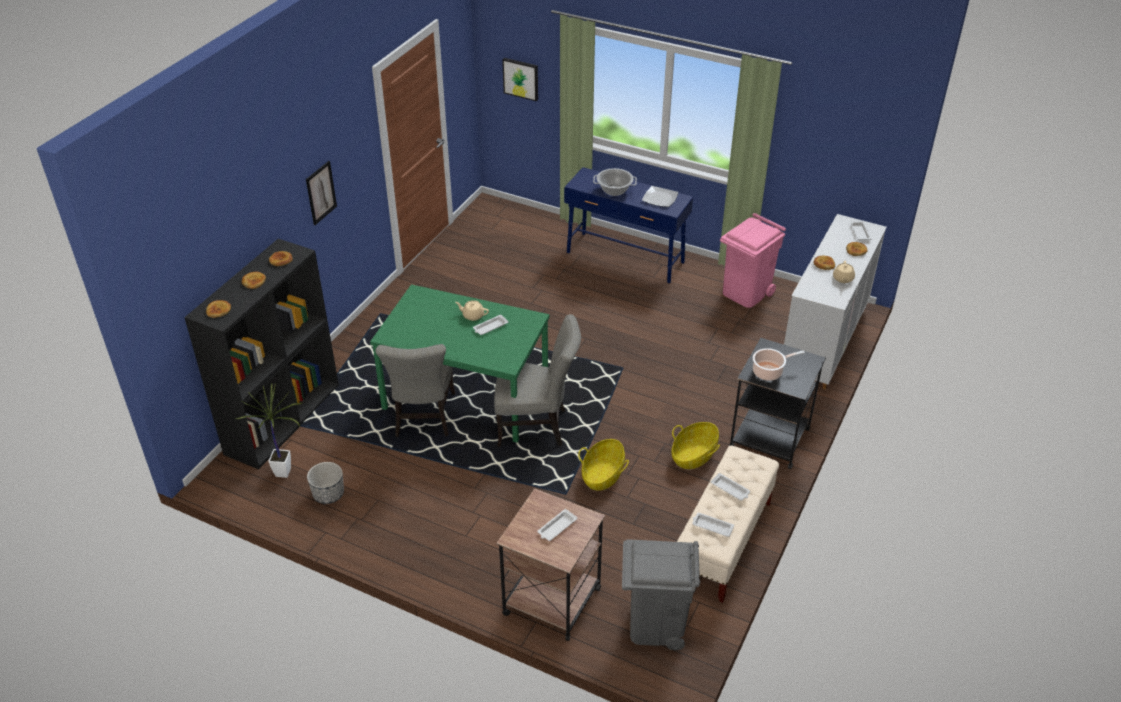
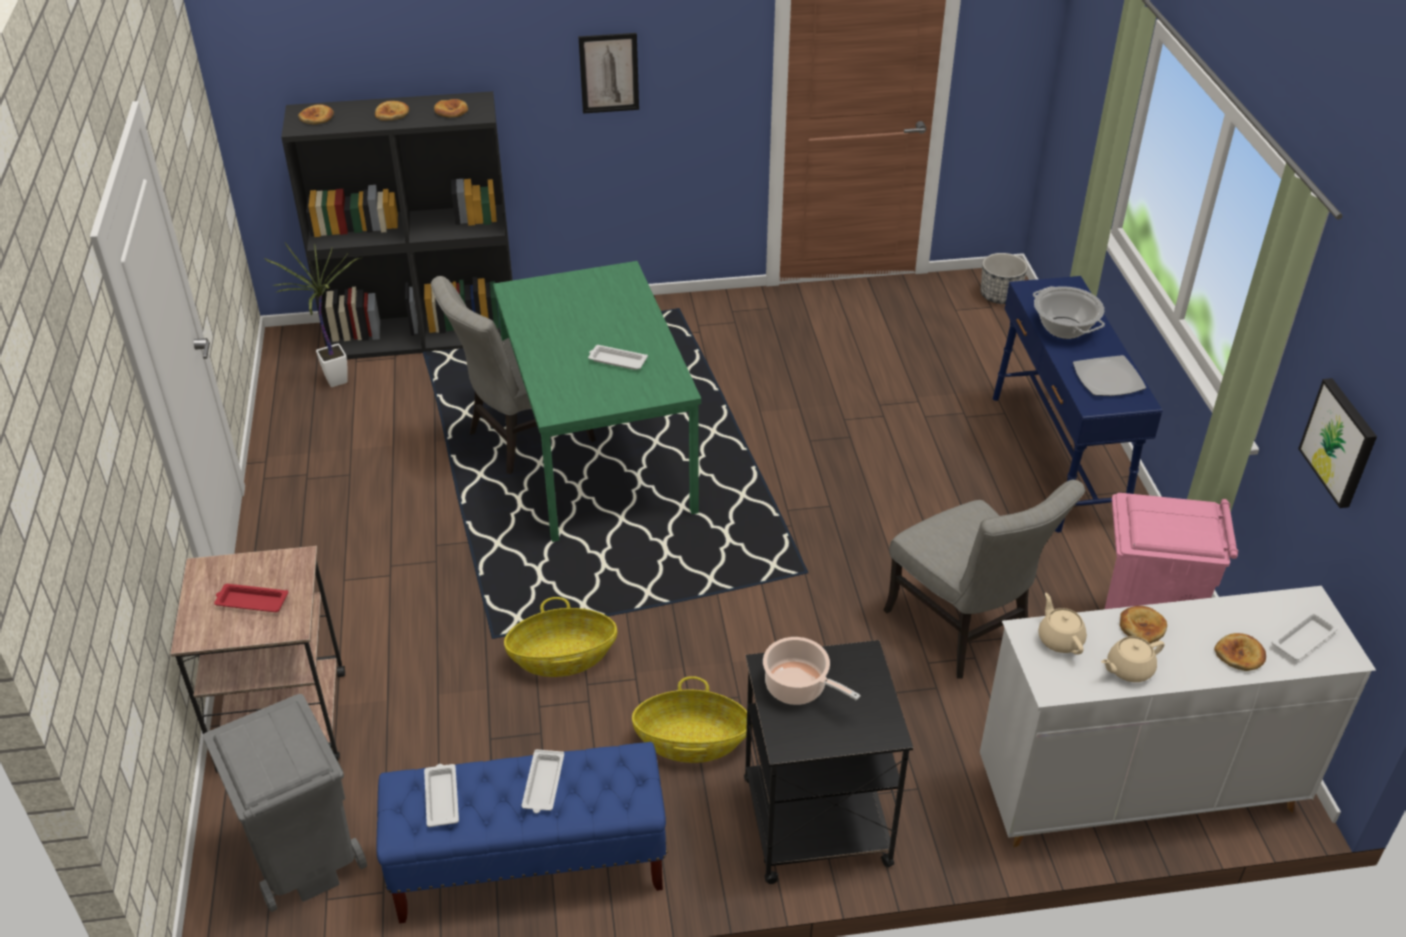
camera: 55 degrees right, 0 degrees up
planter [307,462,344,504] -> planter moved to [981,253,1028,304]
beige teapot [455,300,489,321] -> beige teapot moved to [1038,593,1087,655]
grey chair [494,314,581,447] -> grey chair moved to [883,479,1085,678]
picture [502,58,538,101] -> picture moved to [1298,378,1377,508]
white tray [537,509,578,541] -> red tray [214,584,288,612]
beige bench [677,446,779,603] -> blue bench [377,742,668,923]

